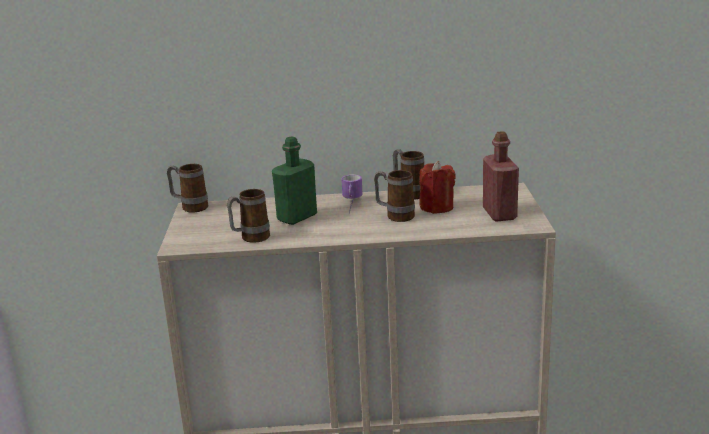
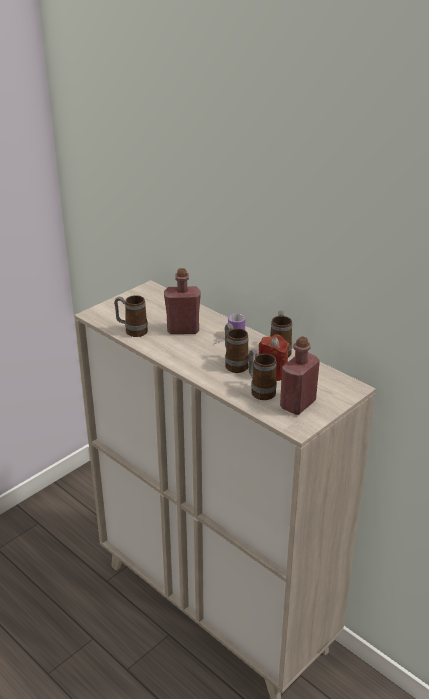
camera: 45 degrees right, 10 degrees up
mug [167,164,209,213] -> mug moved to [249,349,277,400]
green bottle [272,136,317,225] -> red bottle [164,268,201,334]

